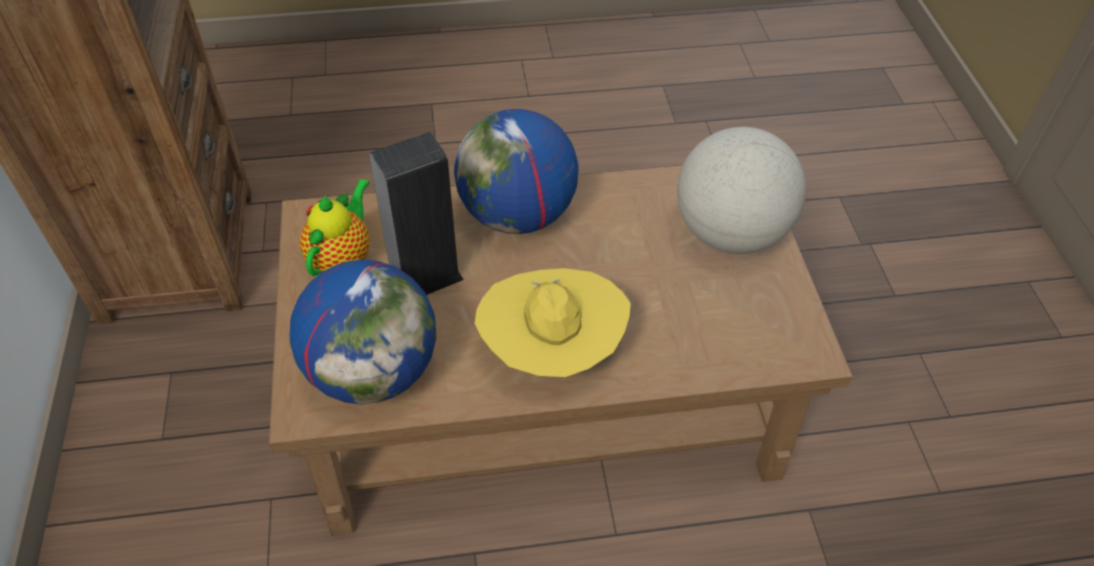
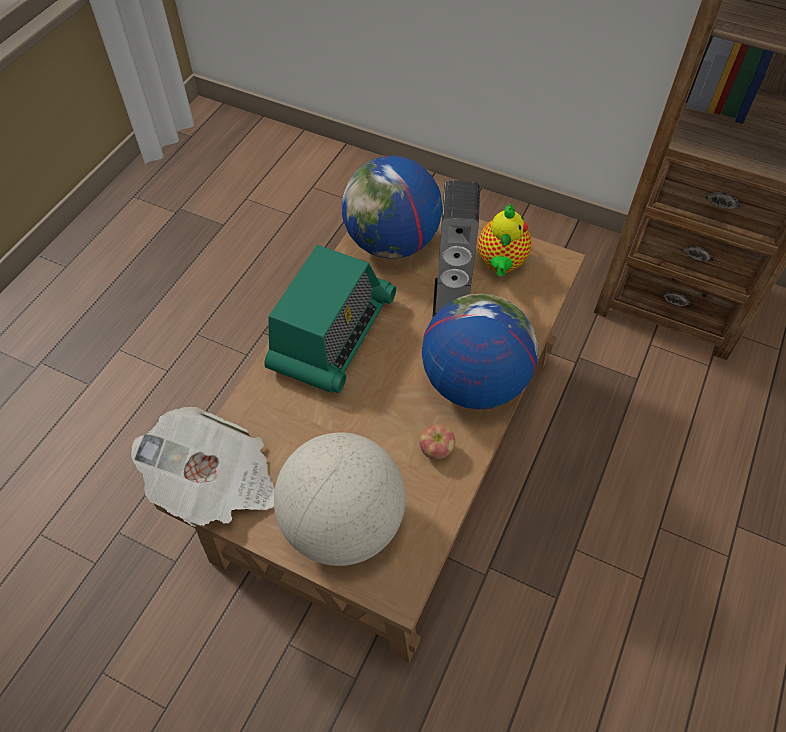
camera: 125 degrees right, 5 degrees up
teapot [300,179,370,276] -> teapot turned 45 degrees clockwise [478,203,531,276]
yellow hat [475,268,631,377] -> radio [264,245,396,393]
none -> newspaper [131,407,274,527]
none -> apple [419,424,455,460]

